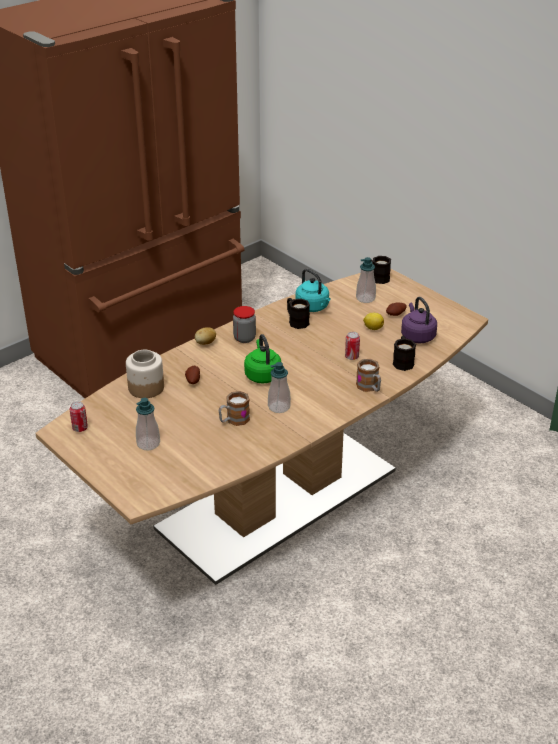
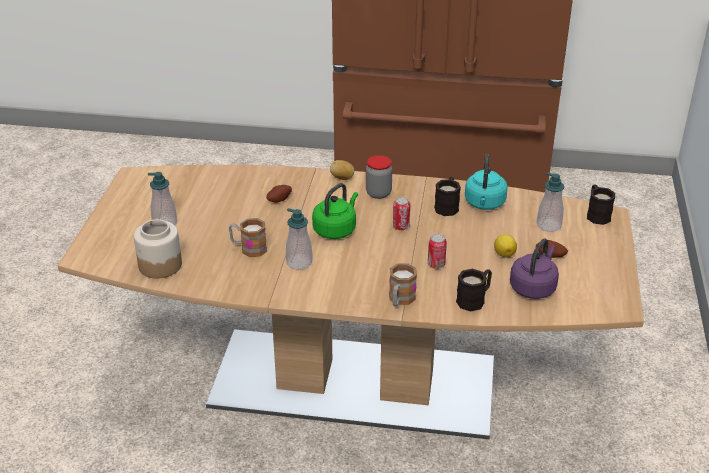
camera: 50 degrees right, 0 degrees up
can [70,401,88,432] -> can moved to [393,197,410,230]
jar [126,350,164,398] -> jar moved to [134,219,182,278]

